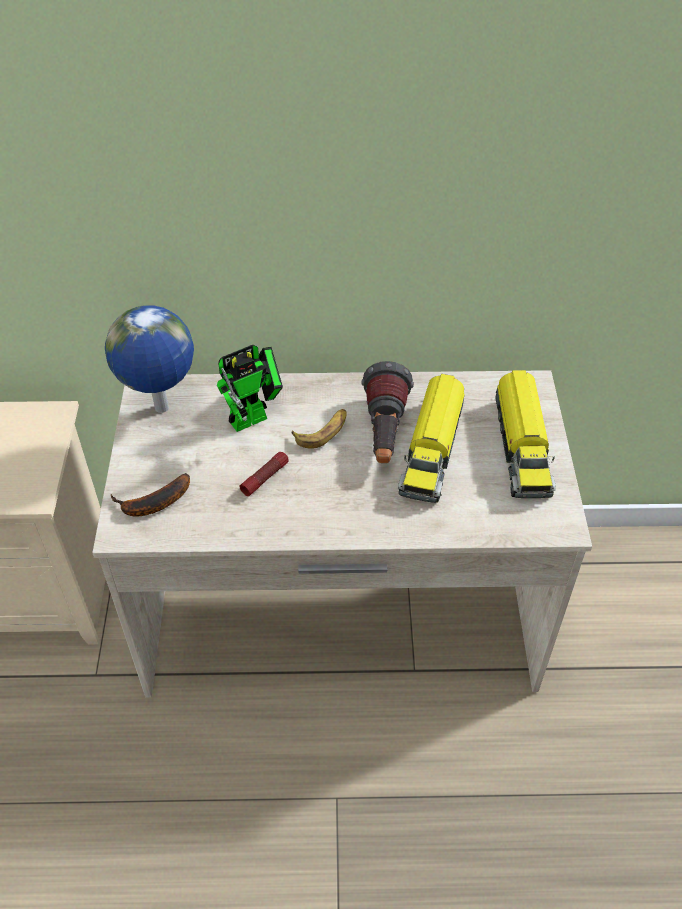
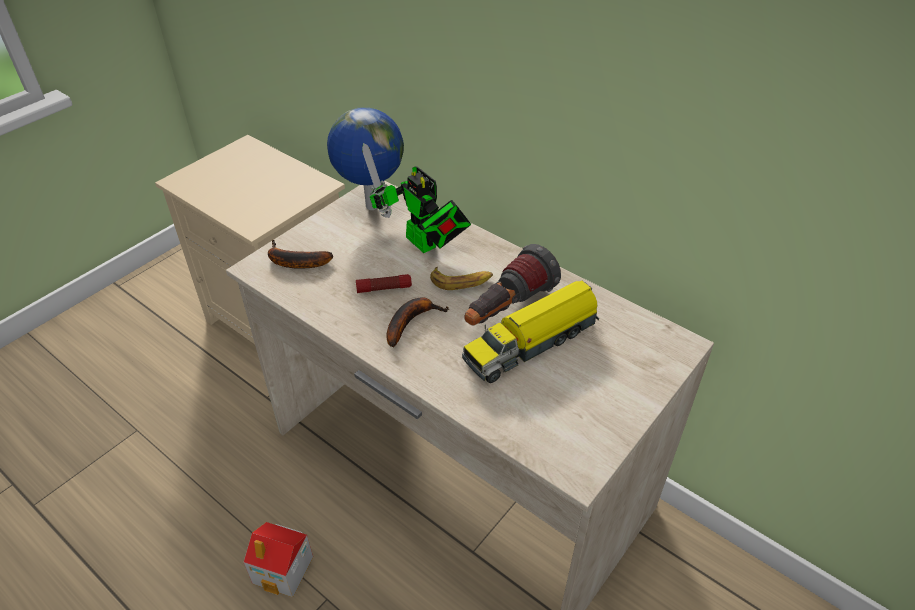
camera: 40 degrees right, 5 degrees down
toy robot [217,345,283,432] -> toy robot turned 45 degrees clockwise [362,143,471,253]
toy truck [495,370,556,498] -> none
none -> toy house [243,522,313,597]
none -> banana [387,297,449,348]

